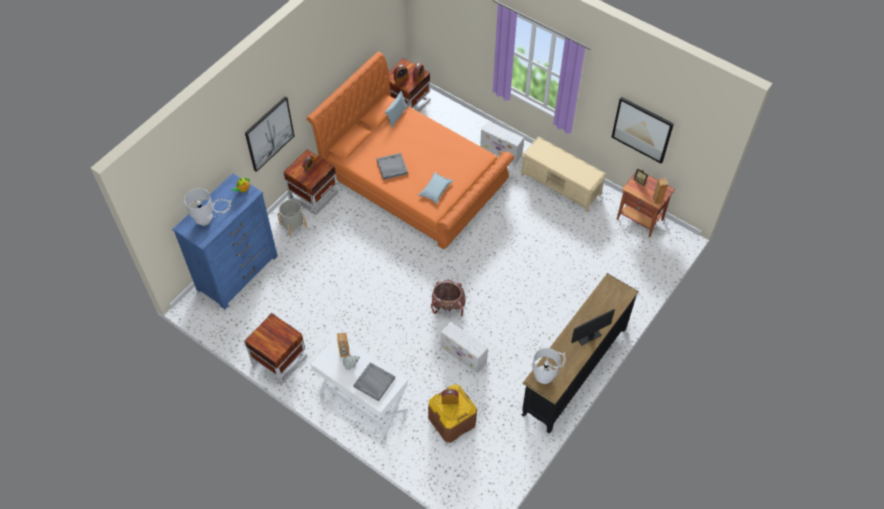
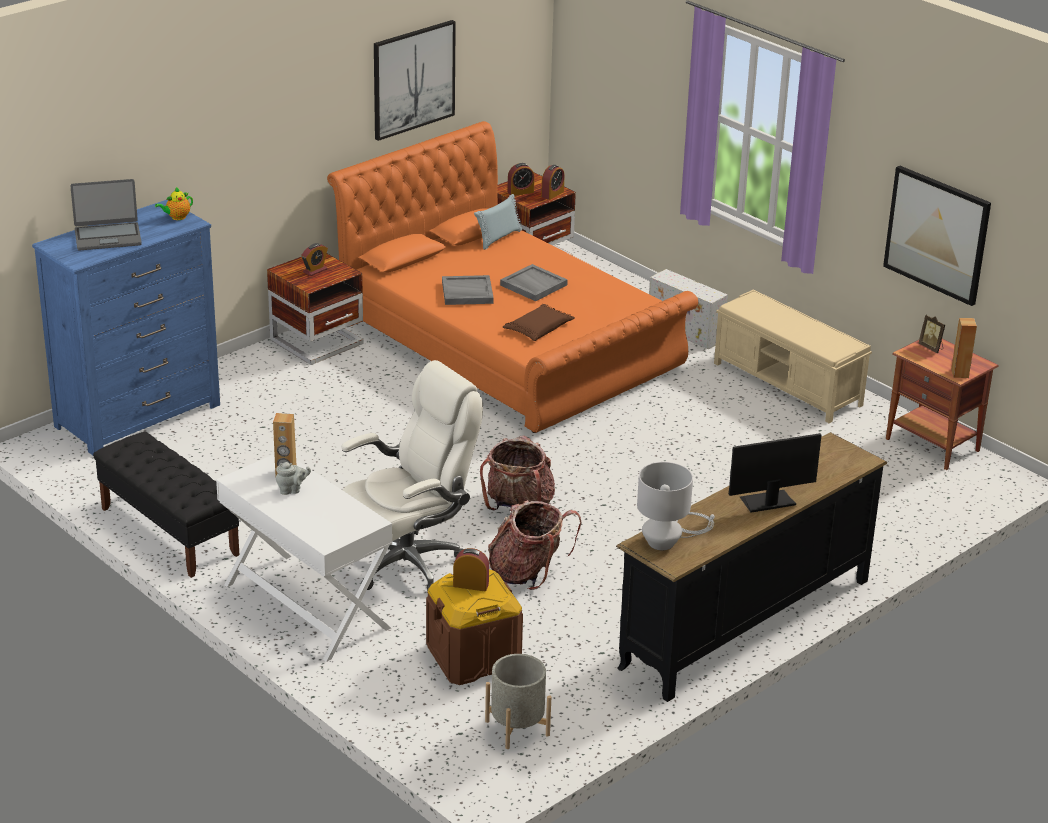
camera: 10 degrees right, 25 degrees down
grey table lamp [184,188,232,226] -> laptop [70,179,142,250]
nightstand [244,313,307,385] -> black bench [93,432,239,578]
picture [245,96,294,172] -> picture moved to [374,20,456,141]
grey planter [277,200,307,238] -> grey planter moved to [485,654,551,749]
grey tray [353,362,395,401] -> grey tray moved to [500,264,568,301]
blue pillow [418,172,453,204] -> brown pillow [503,304,575,341]
white storage box [441,322,488,373] -> backpack [488,500,581,590]
none -> white office chair [341,360,483,591]

